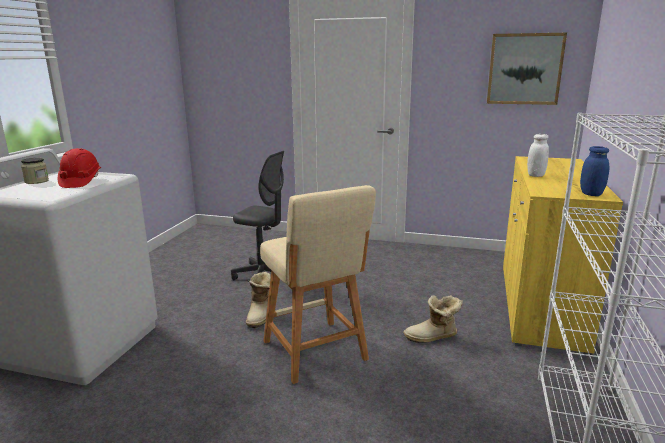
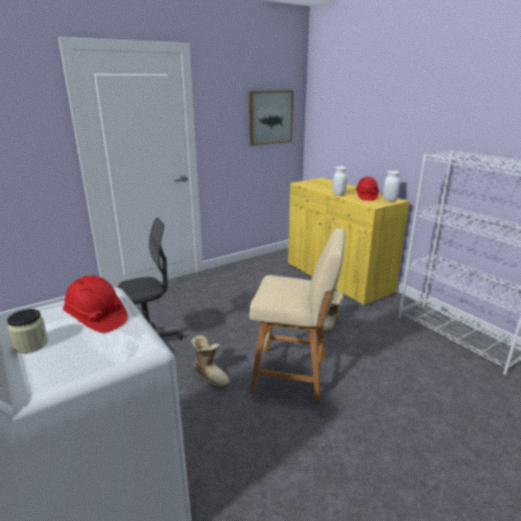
camera: 50 degrees left, 5 degrees up
blue jar [580,146,609,196] -> white jar [383,170,400,201]
none -> red hard hat [356,177,379,201]

